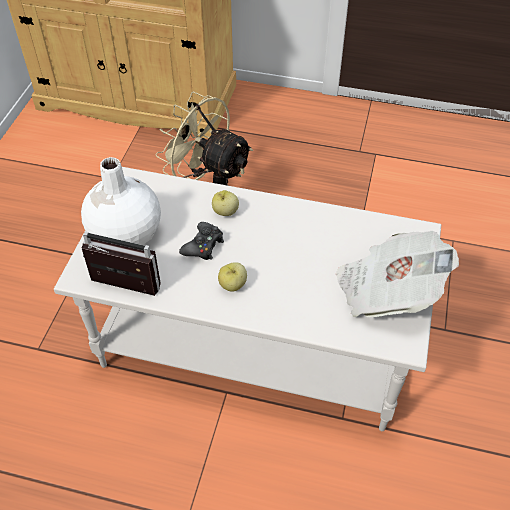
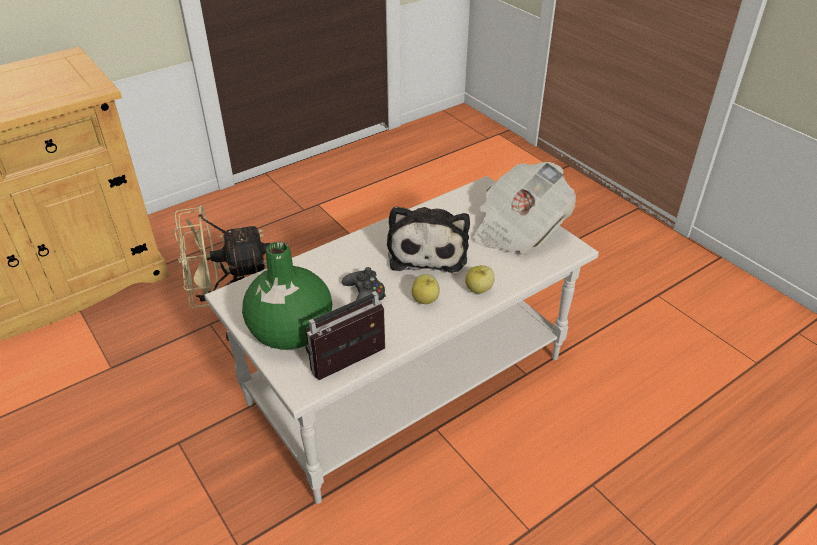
camera: 50 degrees left, 10 degrees down
white vase [81,157,161,245] -> green vase [242,242,332,350]
apple [212,190,239,216] -> apple moved to [465,265,495,293]
none -> plush toy [387,206,470,273]

